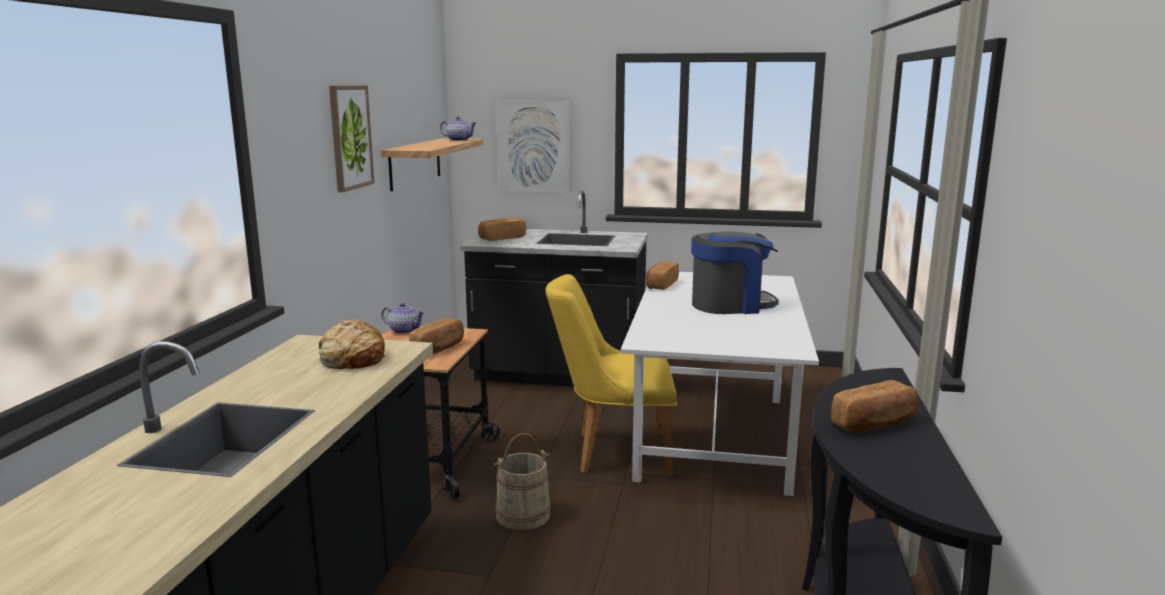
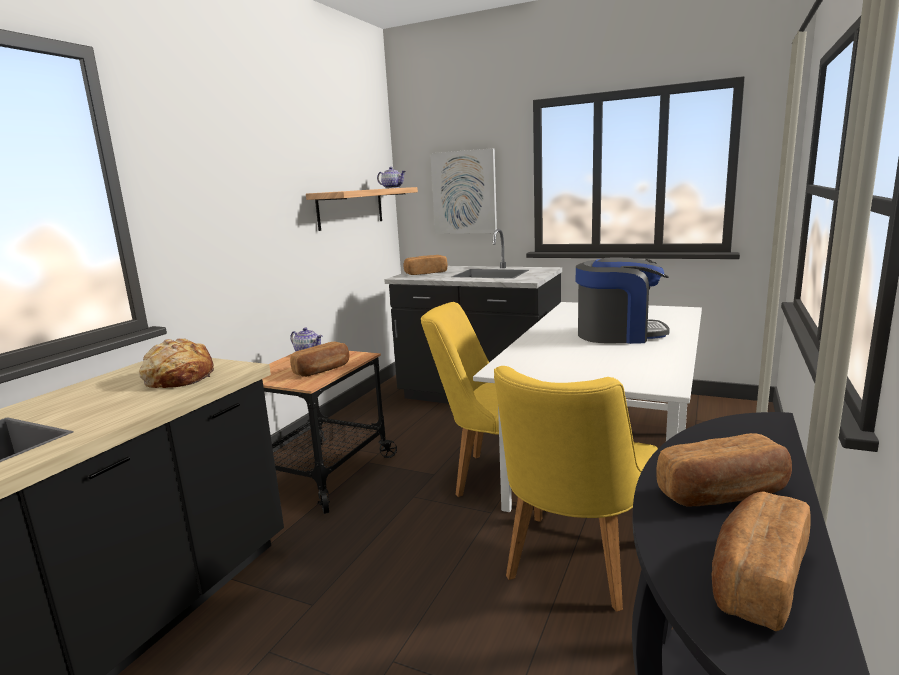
camera: 15 degrees right, 0 degrees up
picture [329,85,375,192] -> none
beige bucket [494,433,551,530] -> none
bread [646,261,679,290] -> bread moved to [712,491,810,631]
none -> yellow chair [494,366,658,612]

